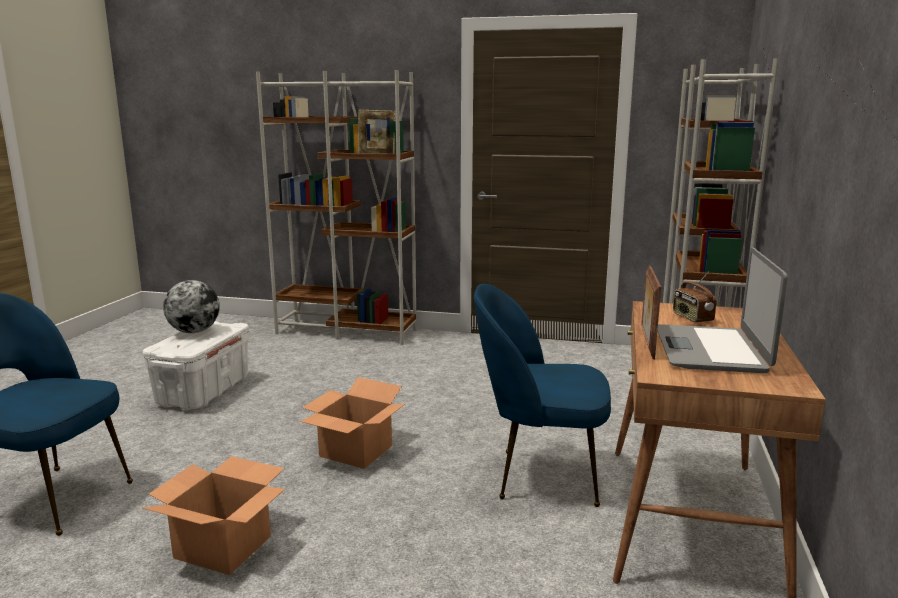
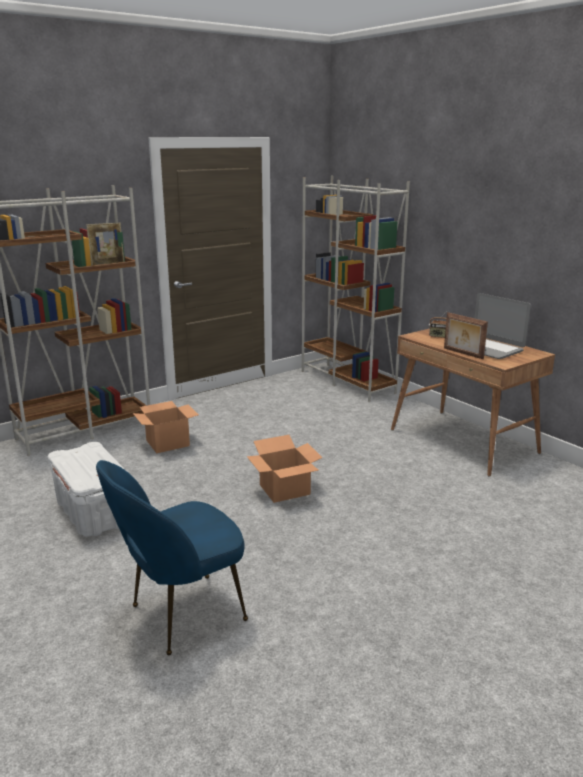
camera: 50 degrees left, 5 degrees up
cardboard box [143,456,285,575] -> cardboard box moved to [133,401,199,453]
globe [163,280,220,333] -> none
blue chair [474,284,611,507] -> none

